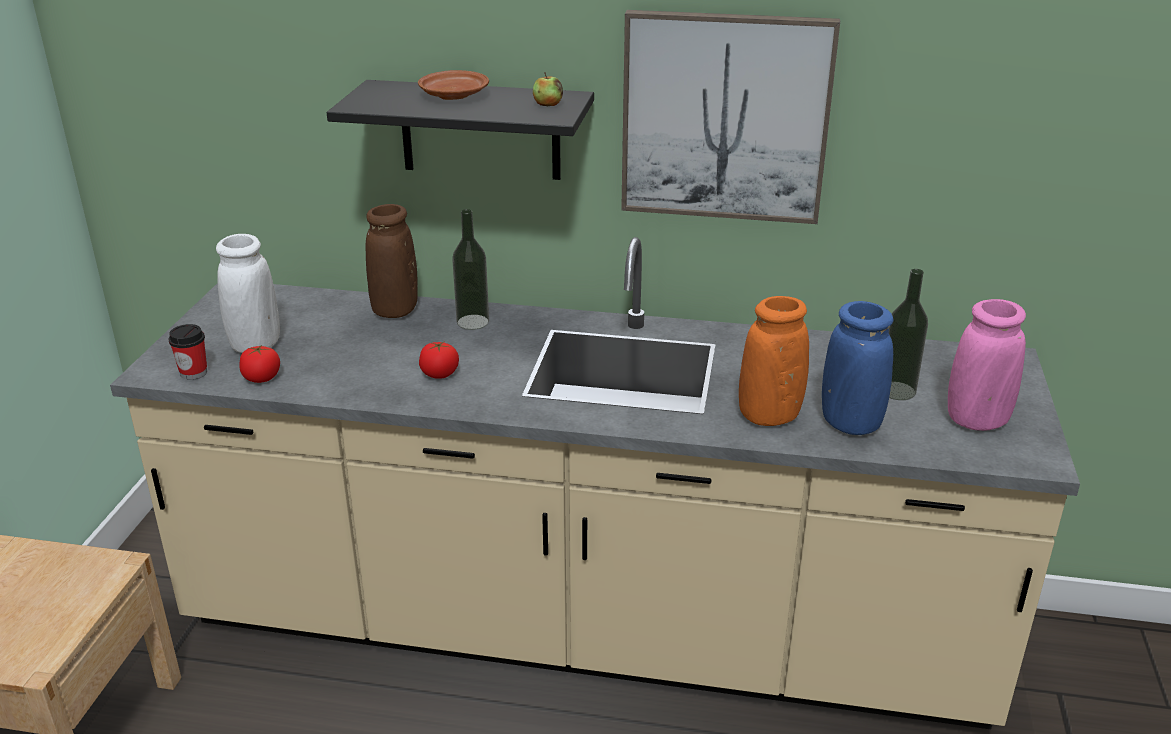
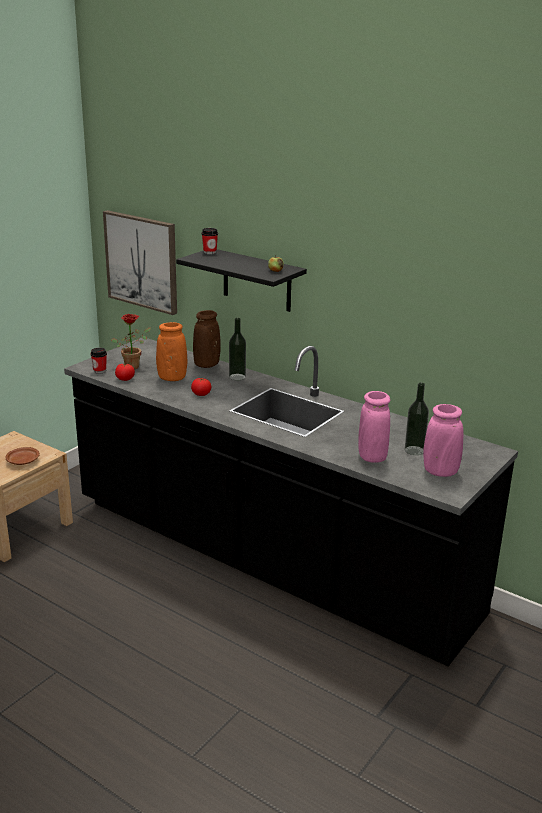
camera: 25 degrees right, 5 degrees down
beige counter [110,237,1080,729] -> black counter [64,338,518,667]
white vase [216,234,280,353] -> potted plant [111,314,151,370]
brown plate [418,70,489,100] -> brown plate moved to [5,447,40,465]
picture [621,10,840,224] -> picture moved to [103,210,177,315]
orange vase [739,296,809,426] -> orange vase moved to [156,322,187,381]
blue vase [822,301,893,435] -> pink vase [358,391,390,463]
none -> cup [202,228,218,254]

